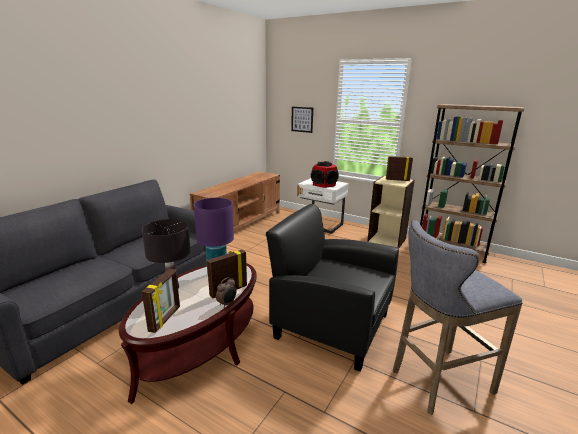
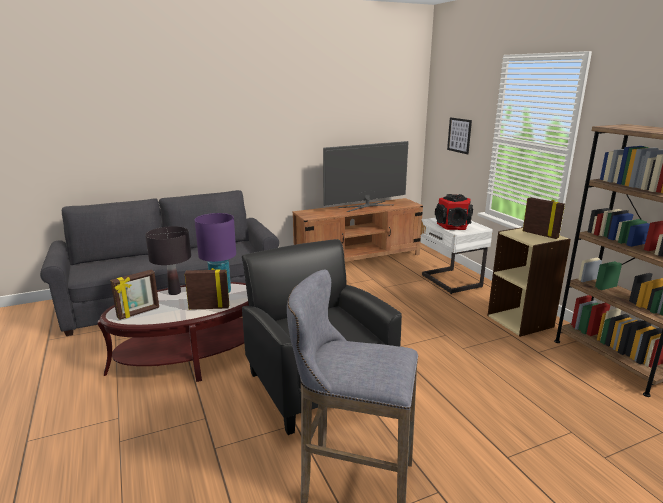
camera: 35 degrees right, 0 degrees up
alarm clock [216,277,236,308] -> none
none -> television [323,141,409,212]

